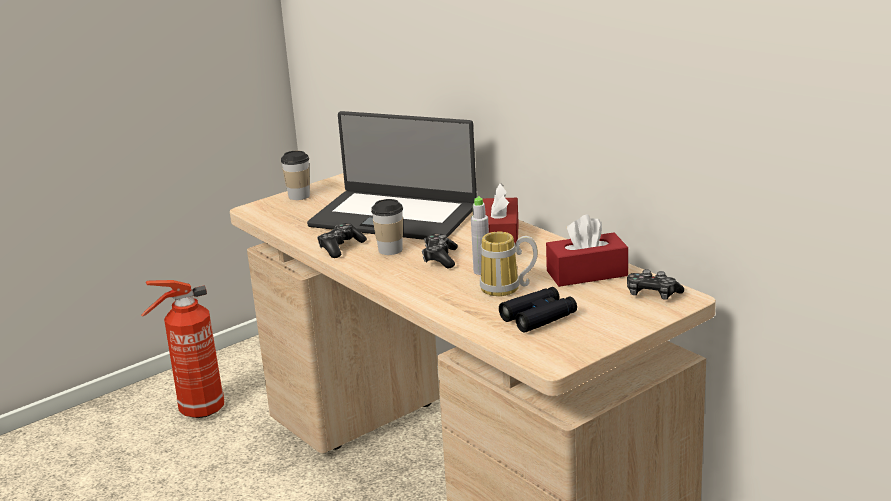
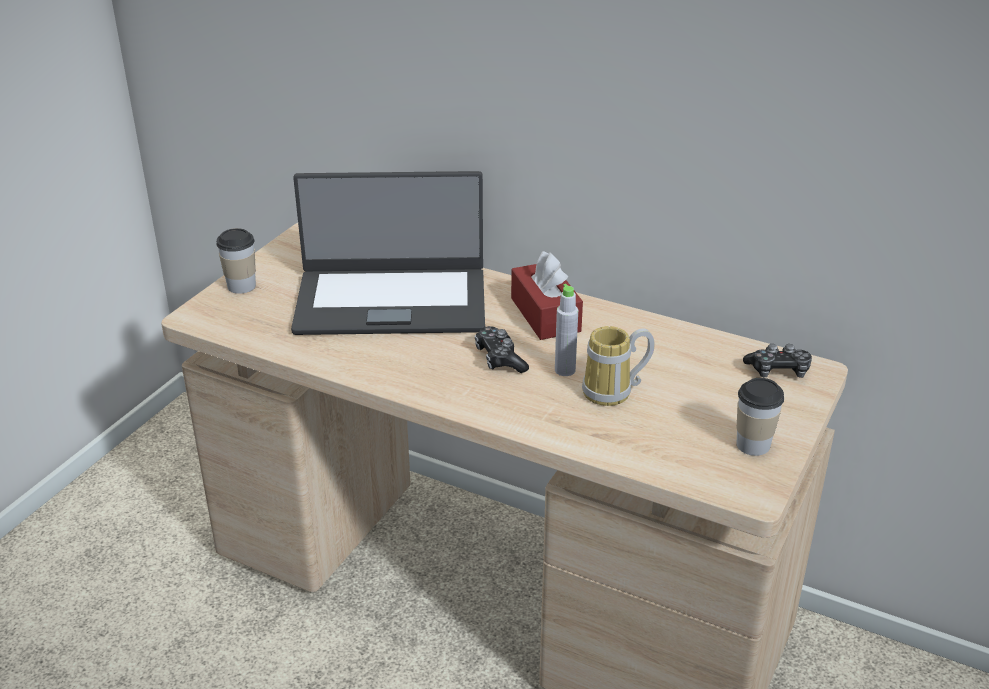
camera: 25 degrees left, 10 degrees up
fire extinguisher [141,280,224,418] -> none
game controller [317,223,367,258] -> none
cup [371,199,403,255] -> cup moved to [736,378,784,456]
black binoculars [499,287,577,333] -> none
red tissue box [546,214,628,287] -> none

